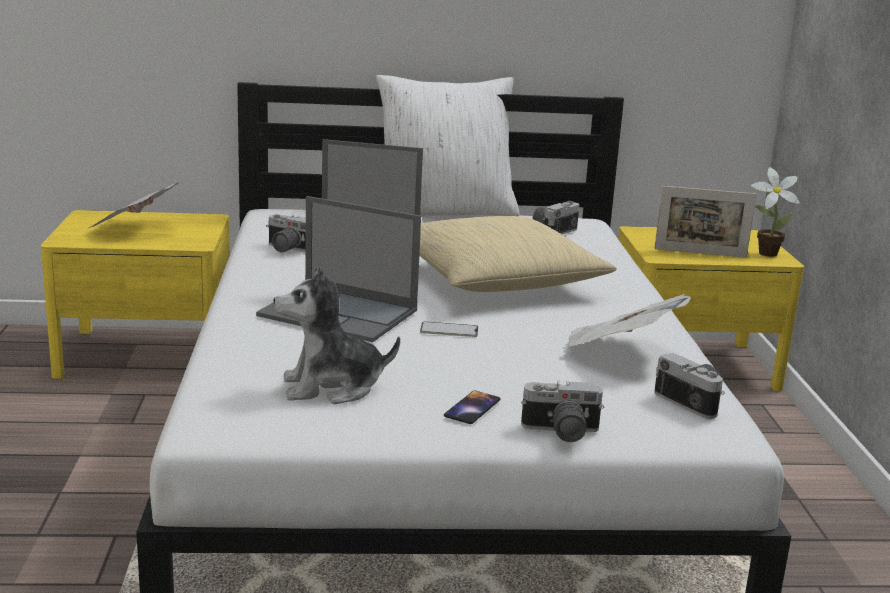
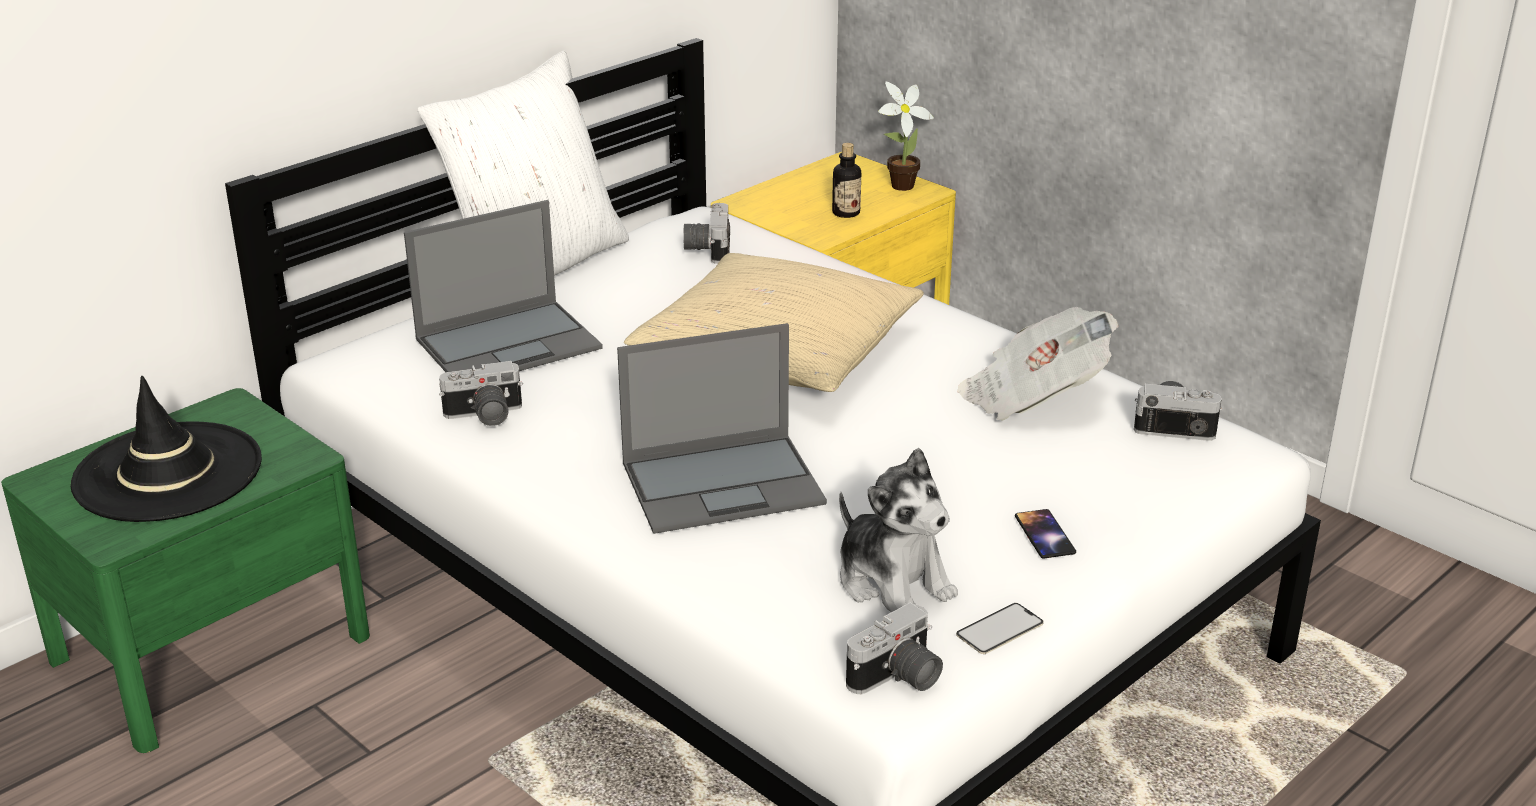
camera: 40 degrees left, 10 degrees up
yellow nightstand [41,210,230,379] -> green nightstand [1,388,370,753]
newspaper [89,182,180,228] -> black hat [71,376,262,522]
plush toy [274,267,400,404] -> plush toy turned 75 degrees counterclockwise [839,447,958,612]
phone [420,322,478,337] -> phone moved to [956,603,1044,654]
camera [521,381,604,442] -> camera moved to [846,602,943,694]
picture frame [654,186,757,257] -> bottle [832,143,861,218]

